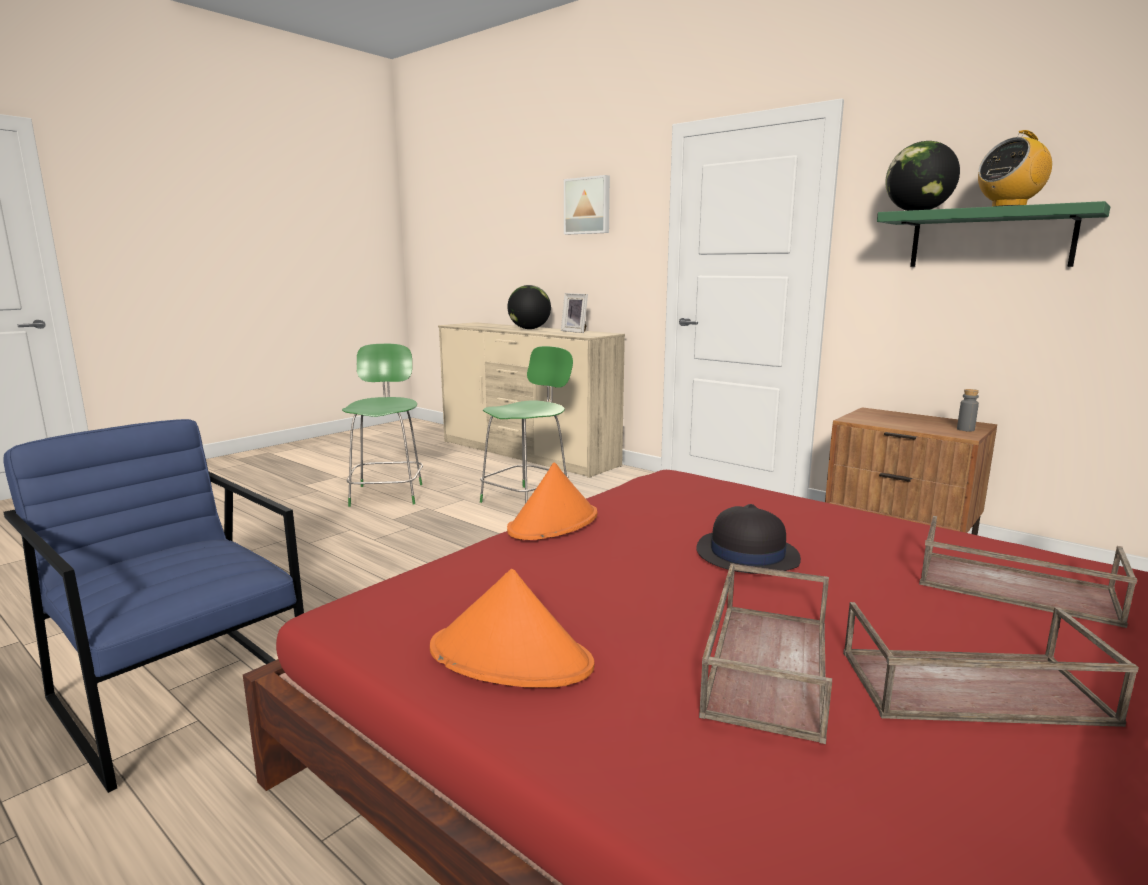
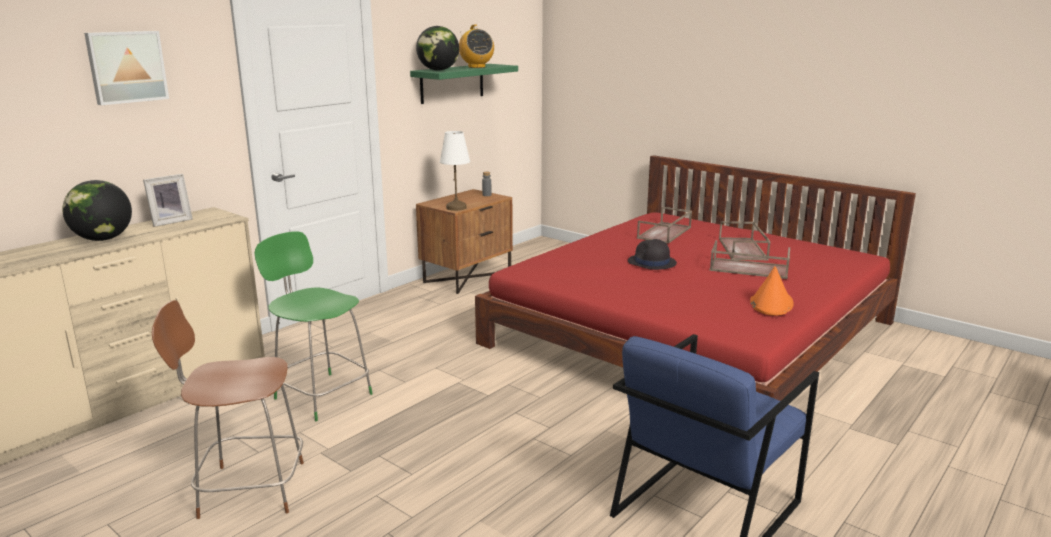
camera: 90 degrees left, 5 degrees up
green chair [342,344,423,507] -> brown chair [152,300,304,519]
orange hat [507,462,598,540] -> none
none -> white table lamp [440,131,470,211]

